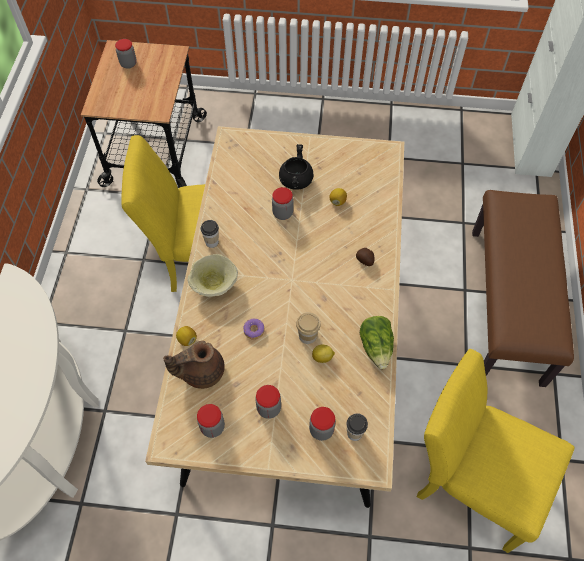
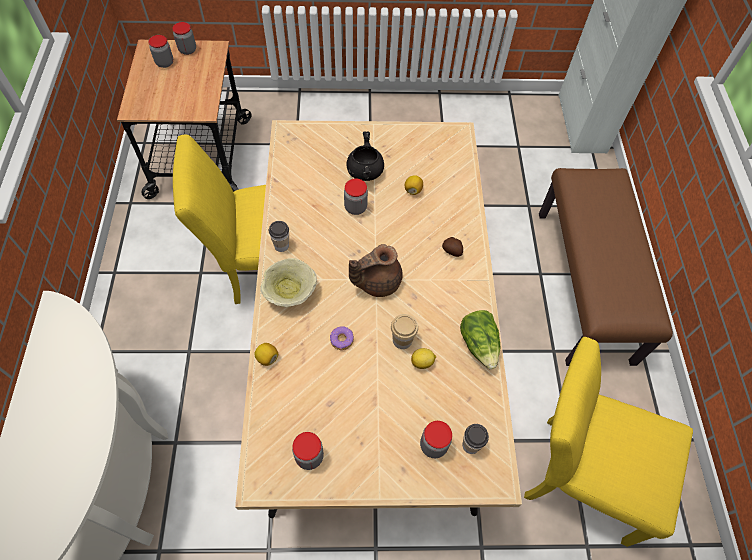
camera: 10 degrees left, 0 degrees up
brown teapot [163,341,225,389] -> brown teapot moved to [349,244,403,297]
jar [255,385,281,419] -> jar moved to [172,22,196,55]

